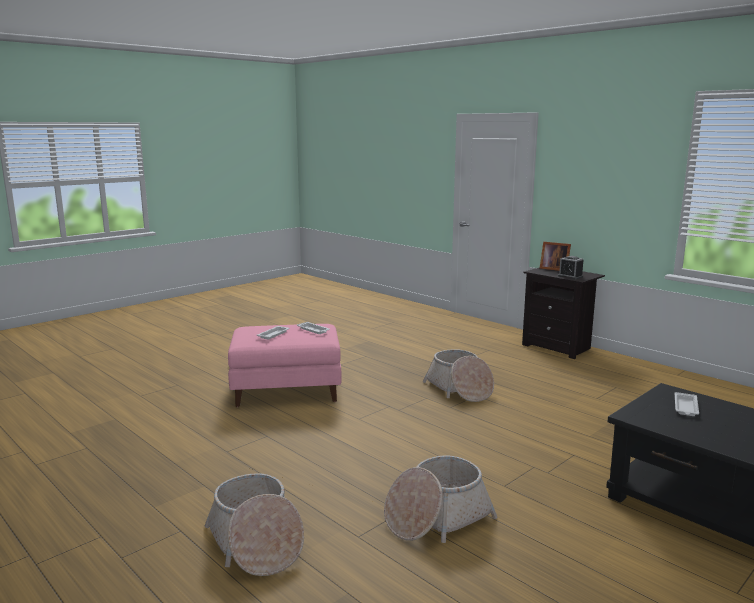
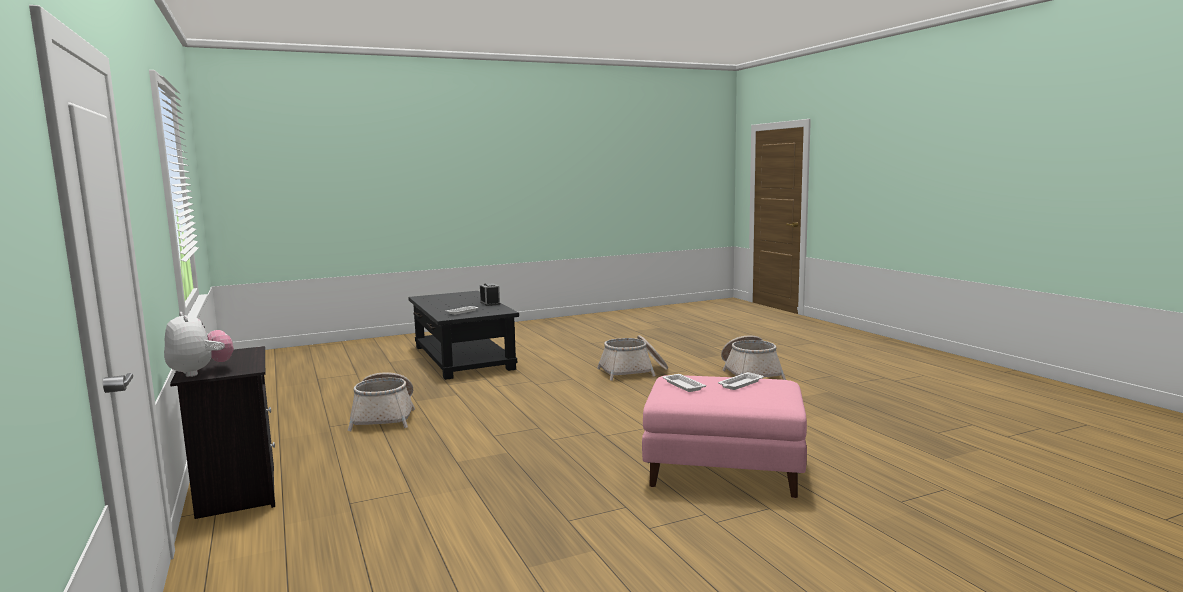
camera: 160 degrees left, 5 degrees down
basket [423,349,494,402] -> basket moved to [348,372,415,431]
picture frame [540,242,571,271] -> plush toy [164,312,234,377]
alarm clock [558,256,583,279] -> alarm clock moved to [480,283,500,306]

